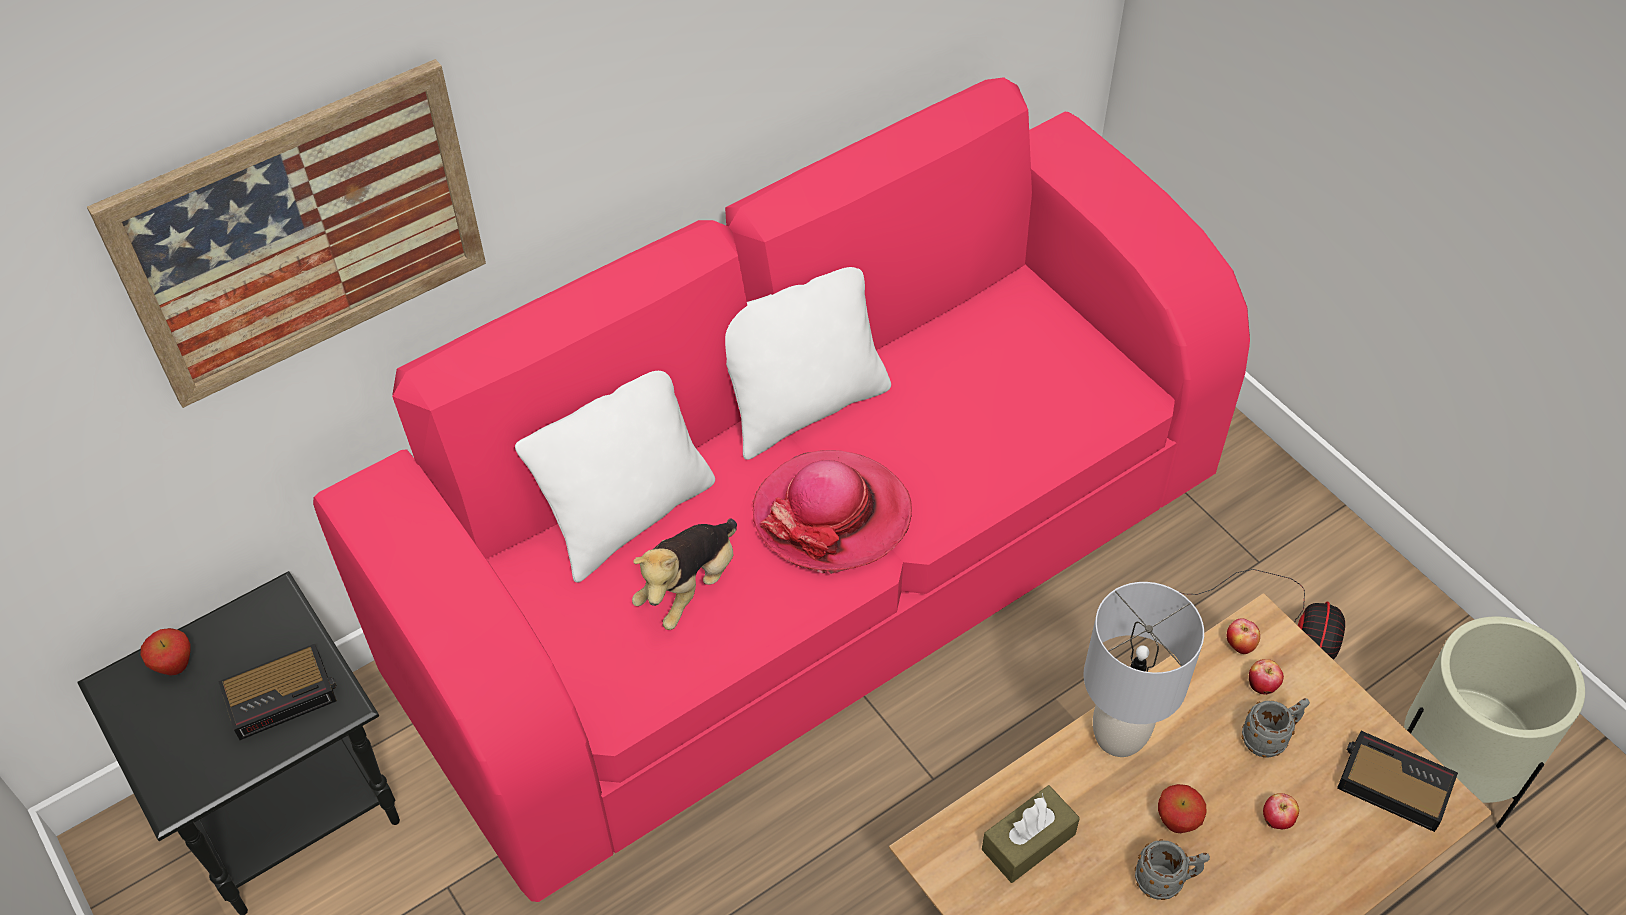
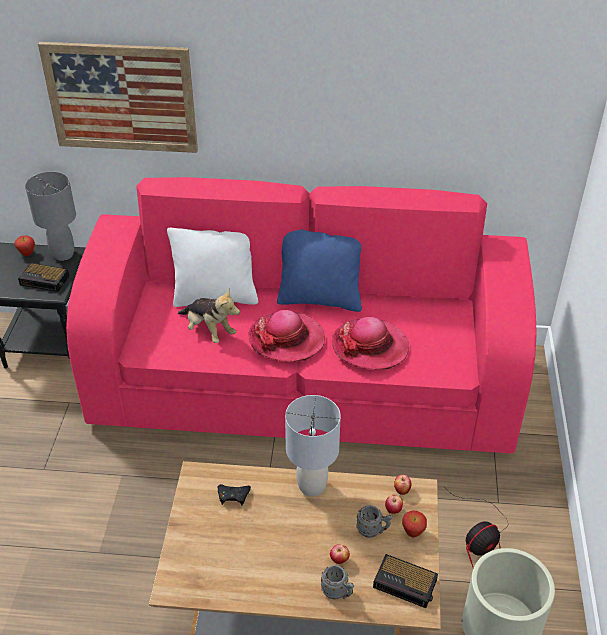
camera: 40 degrees right, 10 degrees down
plush toy [632,519,737,630] -> plush toy turned 120 degrees counterclockwise [178,288,240,343]
white pillow [725,267,891,460] -> blue pillow [277,229,362,312]
brown tissue box [982,785,1080,883] -> black game controller [218,484,251,506]
grey mug [1135,839,1210,900] -> grey mug moved to [321,565,354,599]
apple [1158,784,1207,833] -> apple moved to [402,510,427,537]
alarm clock [1337,731,1458,832] -> alarm clock turned 135 degrees clockwise [373,554,438,608]
none -> grey table lamp [25,171,76,261]
none -> hat [332,317,409,370]

